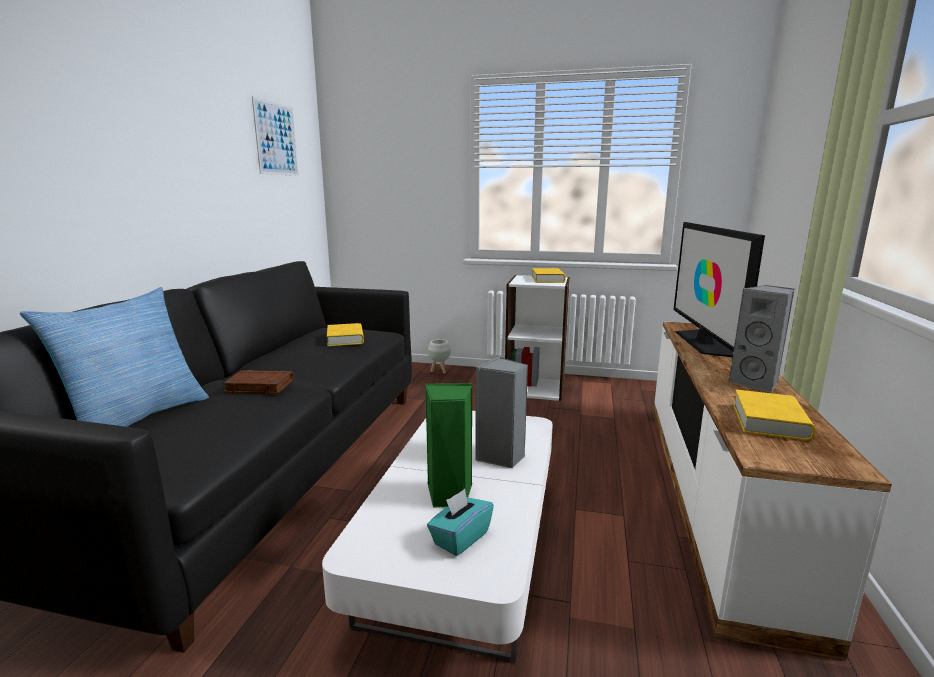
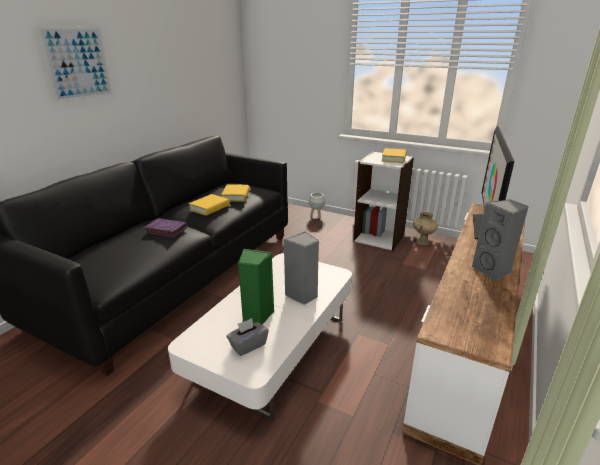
camera: 15 degrees right, 10 degrees up
pillow [20,287,209,427] -> none
brown book [223,370,294,394] -> purple book [144,218,187,237]
picture [252,96,299,176] -> picture moved to [37,26,113,103]
turquoise tissue box [427,489,494,556] -> grey tissue box [226,318,269,356]
yellow book [733,390,815,441] -> yellow book moved to [189,194,230,216]
none -> beige vase [413,212,438,246]

